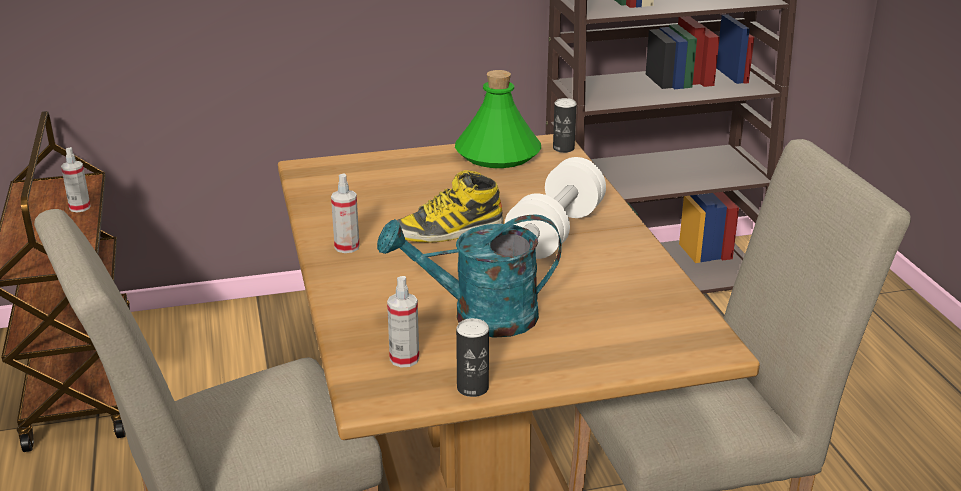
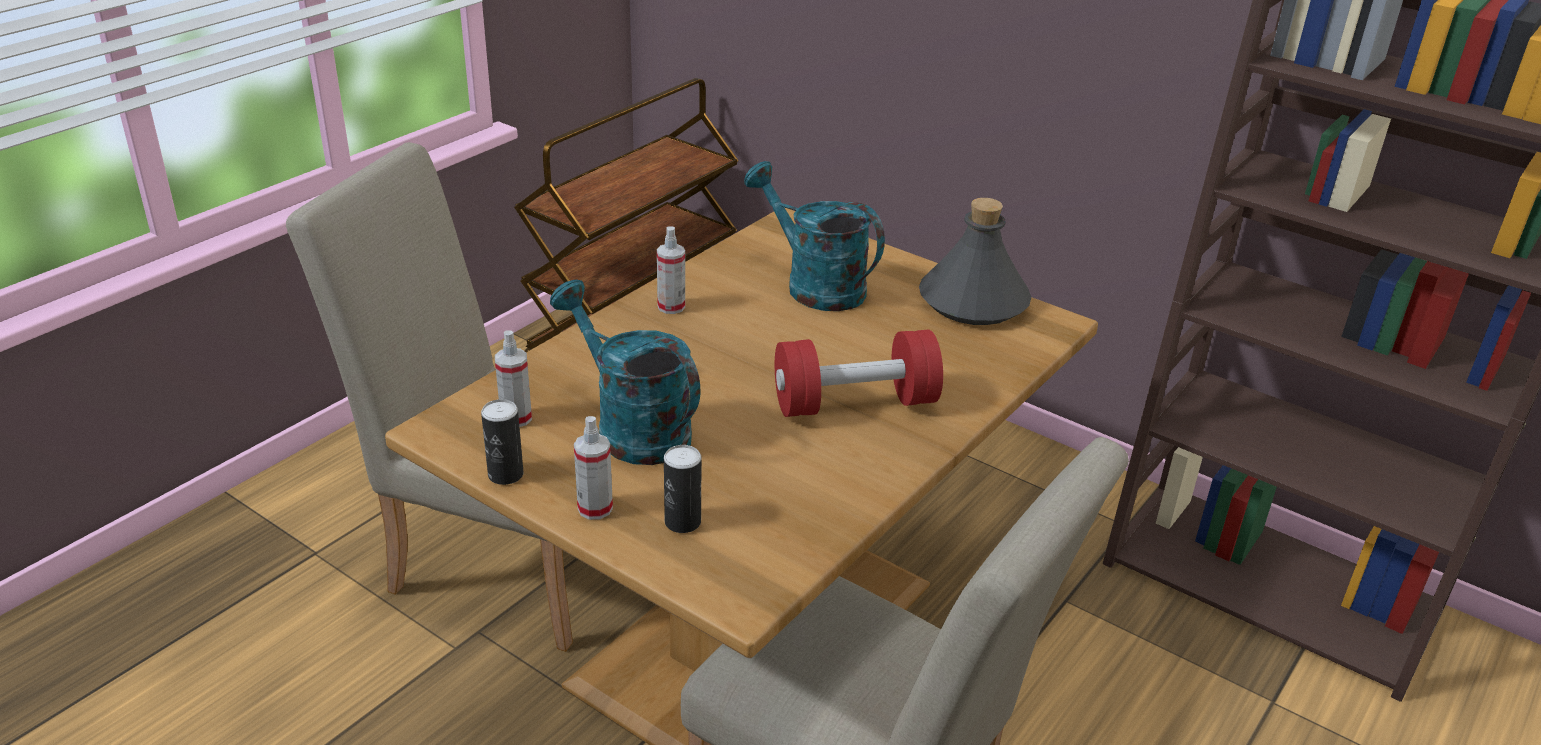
camera: 50 degrees right, 5 degrees up
spray bottle [61,147,91,212] -> spray bottle moved to [574,416,613,520]
boot [397,170,503,243] -> none
green bottle [455,70,541,168] -> grey bottle [919,198,1031,325]
white dumbbell [505,157,606,259] -> red dumbbell [775,330,943,417]
can [553,98,577,153] -> can moved to [664,445,702,533]
none -> turquoise watering can [744,161,885,311]

